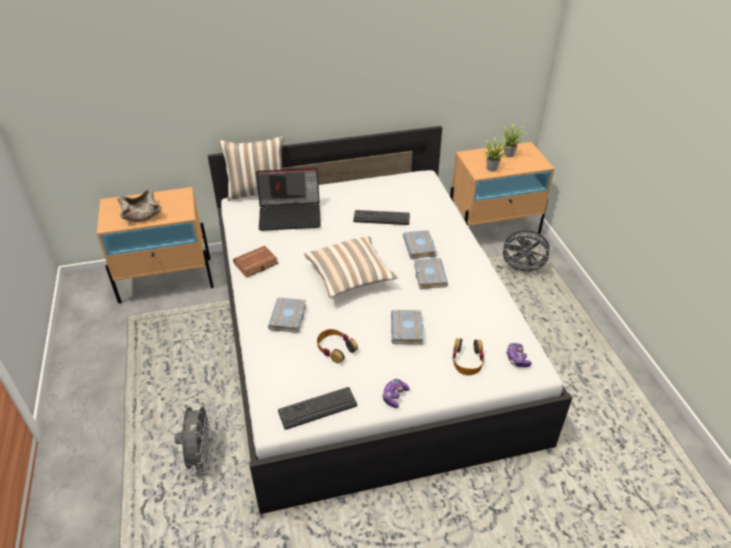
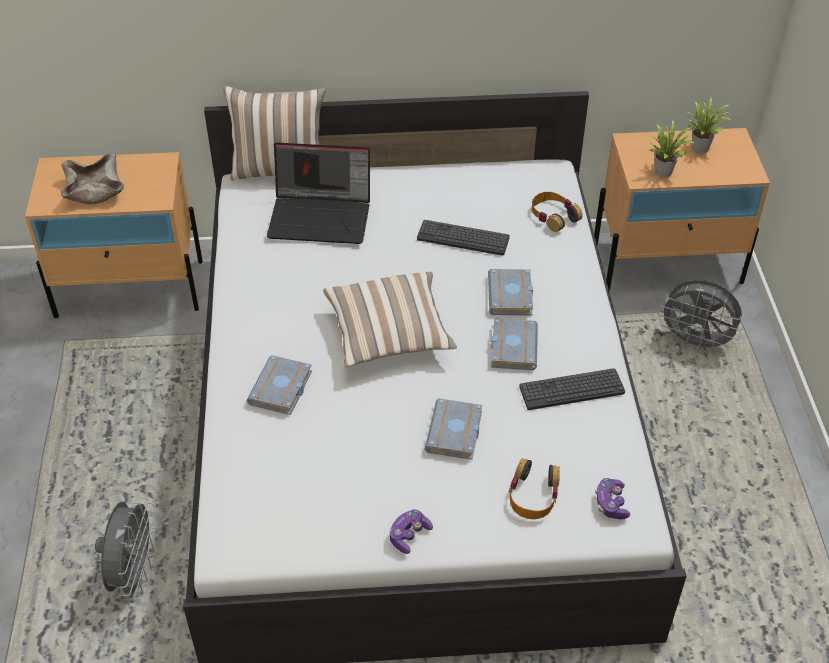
camera: 10 degrees right, 5 degrees up
brown book [233,246,278,278] -> none
keyboard [278,387,357,430] -> keyboard moved to [519,368,625,410]
headphones [317,329,358,364] -> headphones moved to [532,192,582,232]

